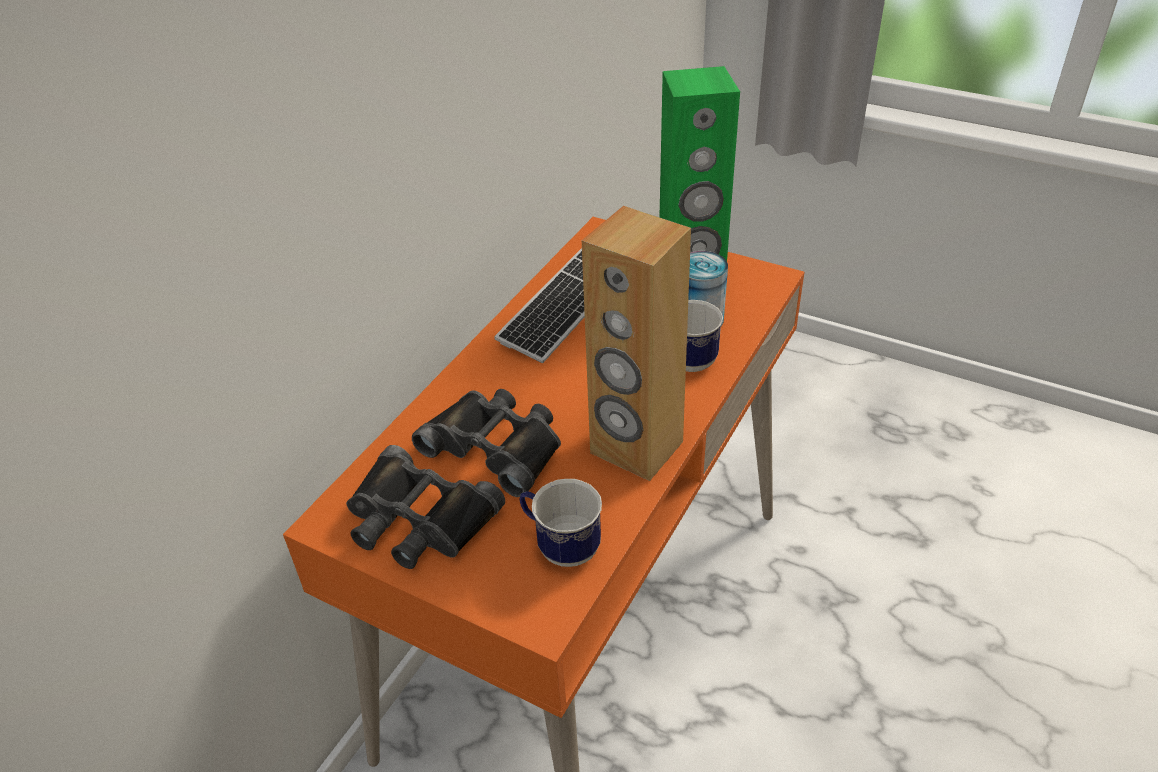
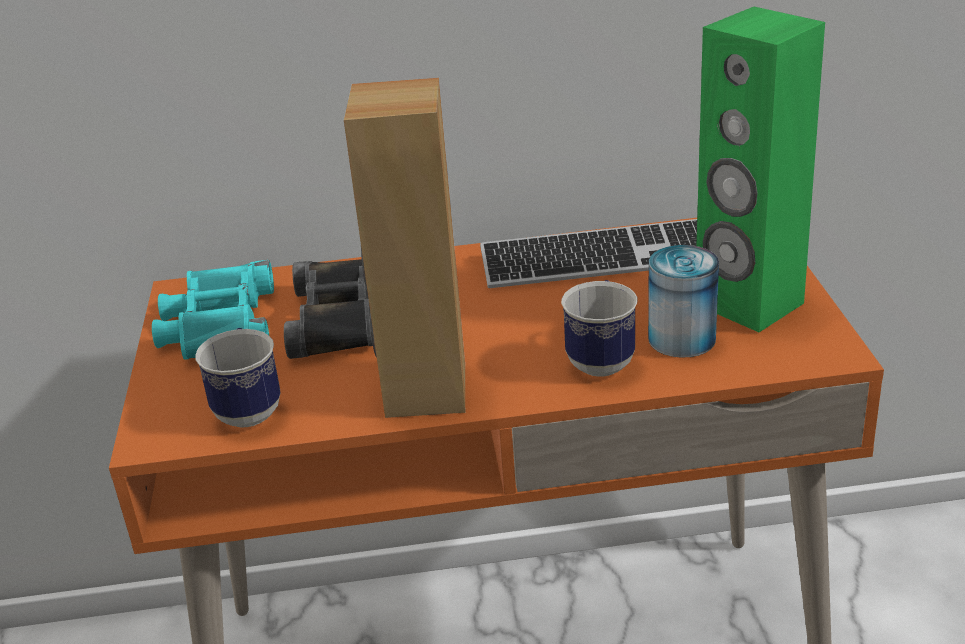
camera: 55 degrees right, 10 degrees down
black binoculars [346,445,505,569] -> turquoise binoculars [152,260,274,360]

